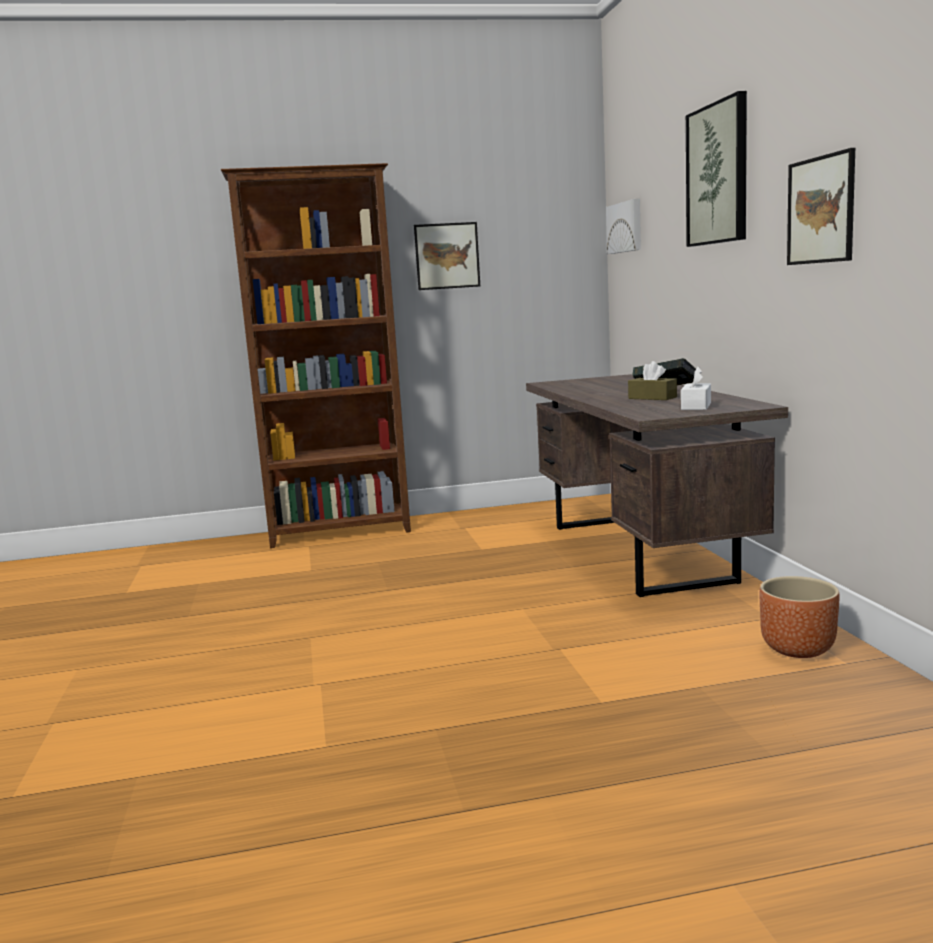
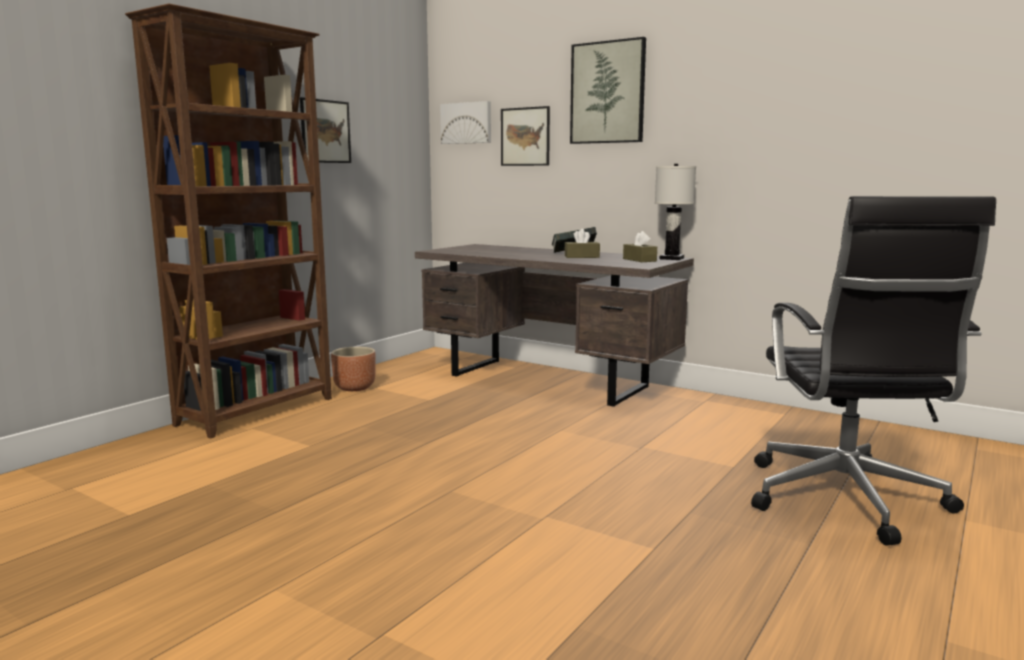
camera: 45 degrees left, 0 degrees up
white tissue box [681,367,711,410] -> brown tissue box [623,231,657,262]
brown planter [760,576,840,658] -> brown planter moved to [331,347,375,391]
picture [787,148,855,265] -> picture moved to [501,106,550,166]
none -> white table lamp [655,164,696,260]
none -> black office chair [751,196,996,546]

